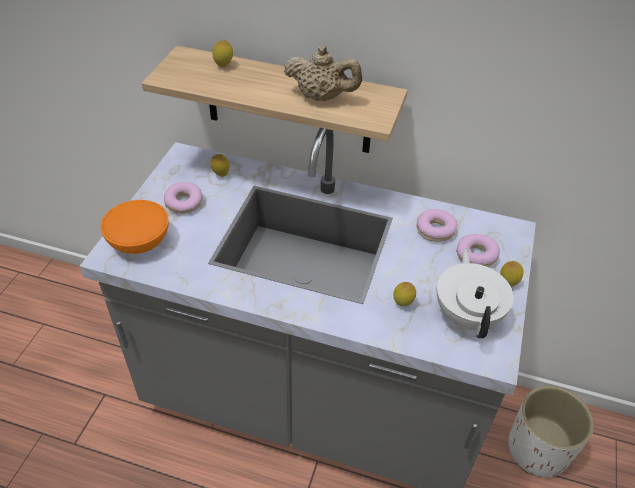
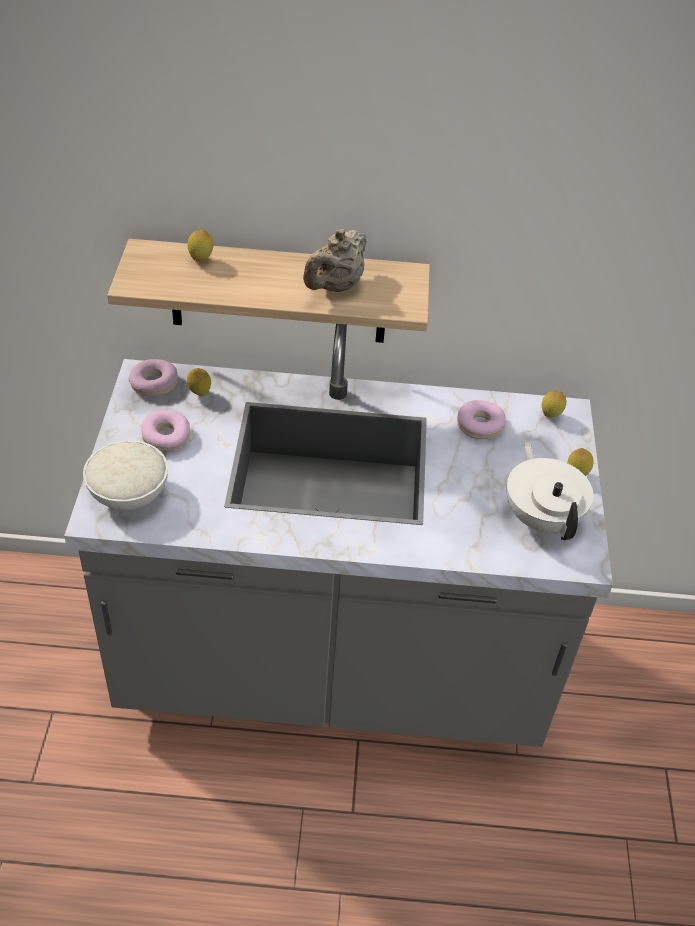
camera: 15 degrees left, 0 degrees up
orange bowl [100,200,169,254] -> white bowl [83,440,168,510]
beige teapot [284,45,362,101] -> beige teapot turned 120 degrees clockwise [303,229,367,292]
lemon [393,282,416,306] -> lemon moved to [542,390,566,418]
donut [456,234,500,267] -> donut moved to [129,359,178,397]
white planter [508,386,594,478] -> none

